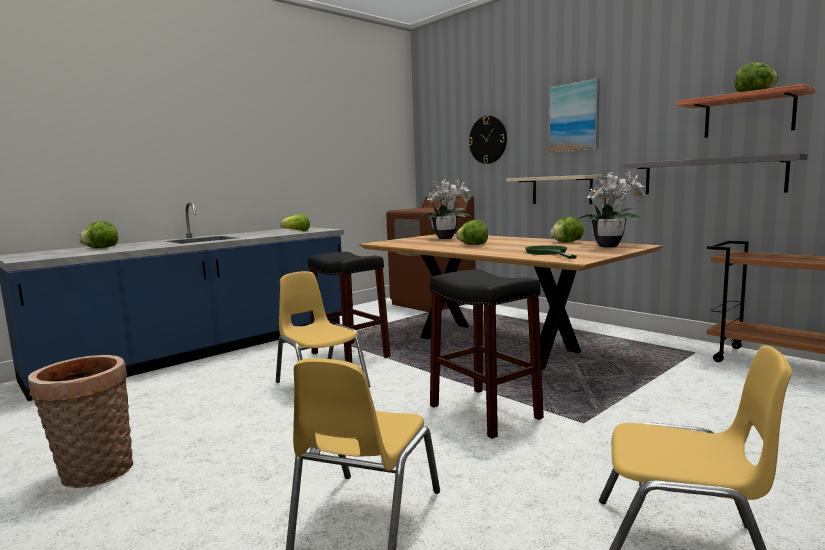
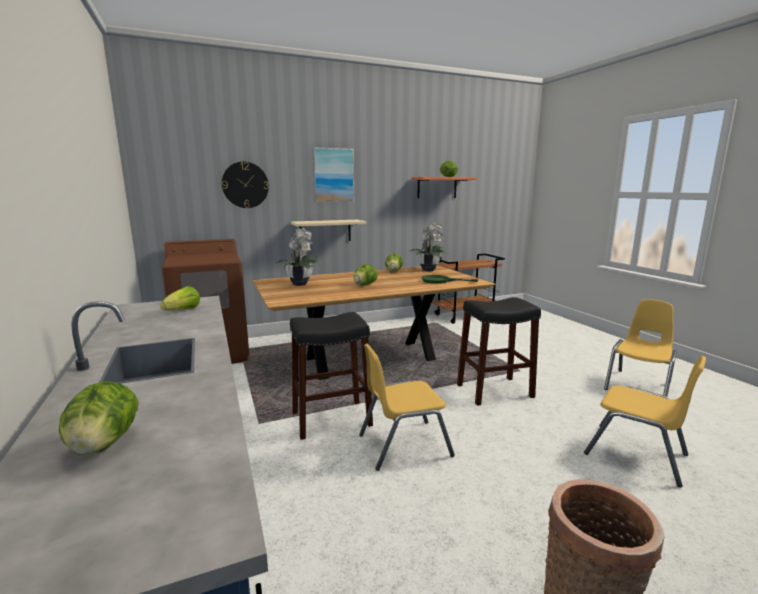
camera: 70 degrees left, 5 degrees up
grey shelf [623,153,808,194] -> none

